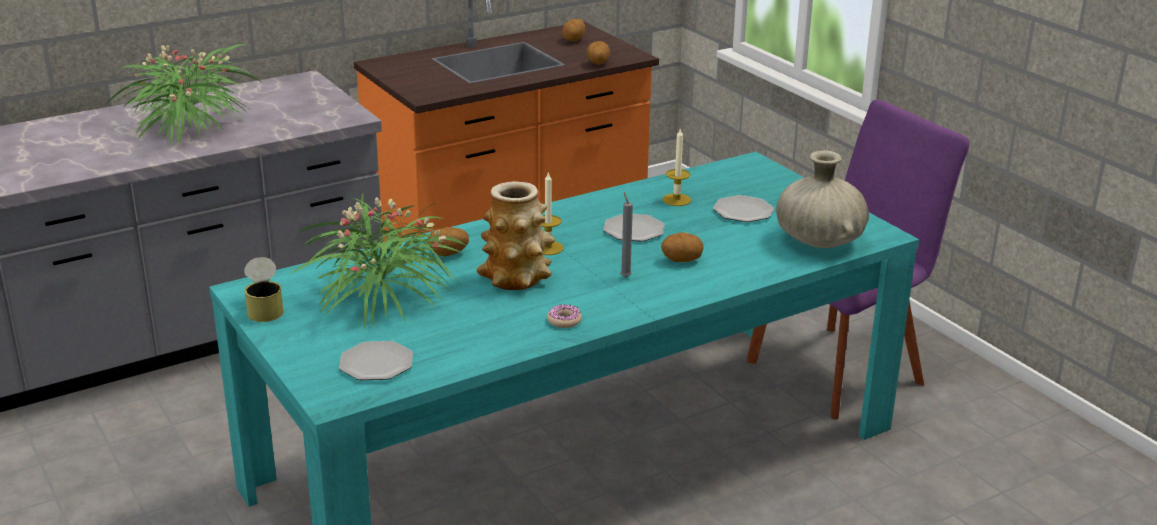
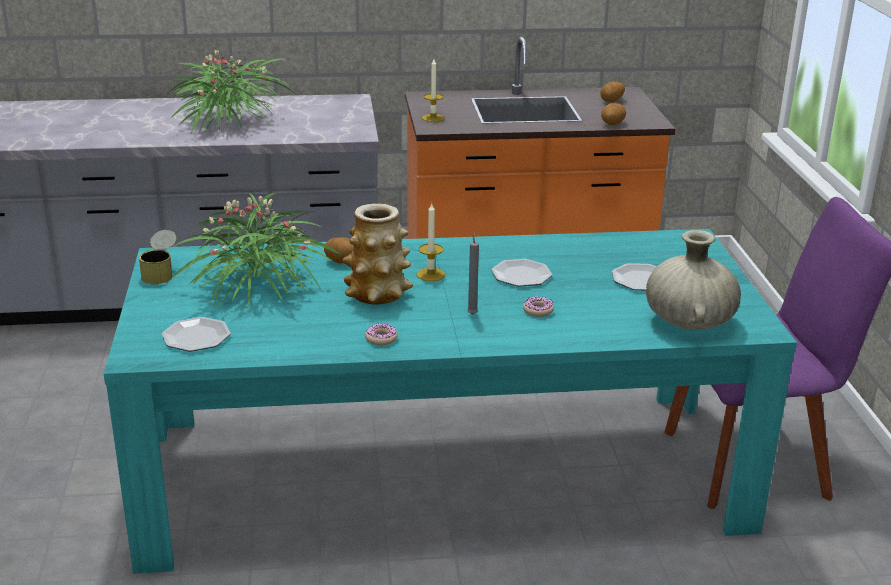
camera: 25 degrees right, 0 degrees up
potato [661,232,704,262] -> donut [523,297,554,317]
candle [662,129,691,206] -> candle moved to [422,59,445,122]

